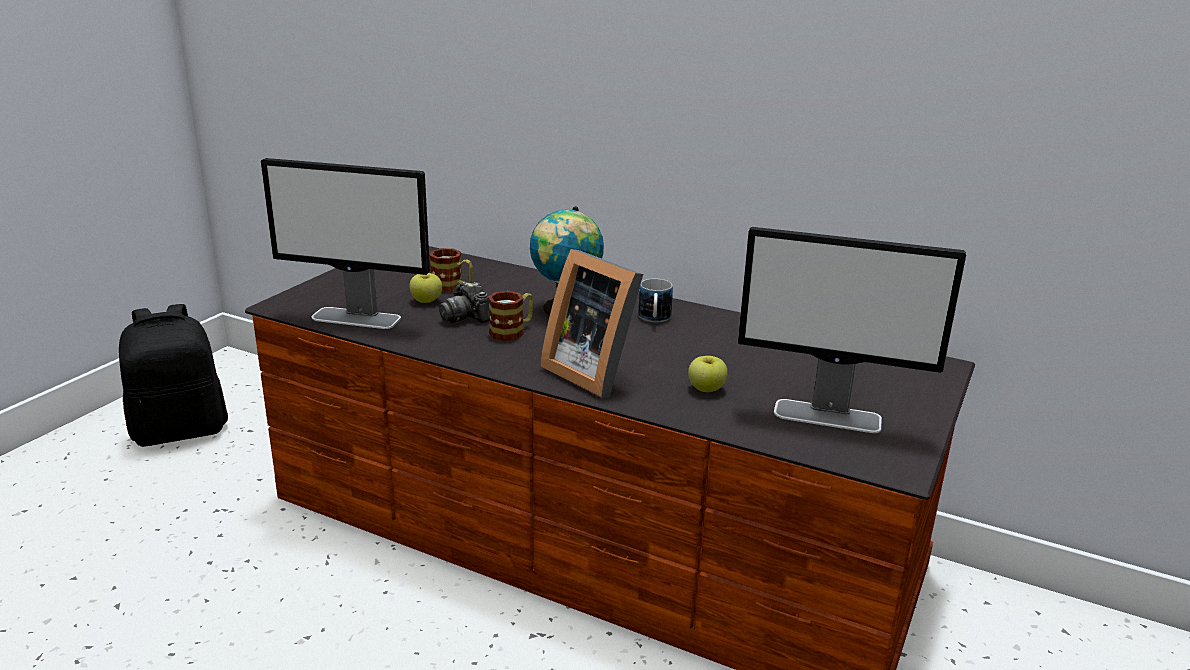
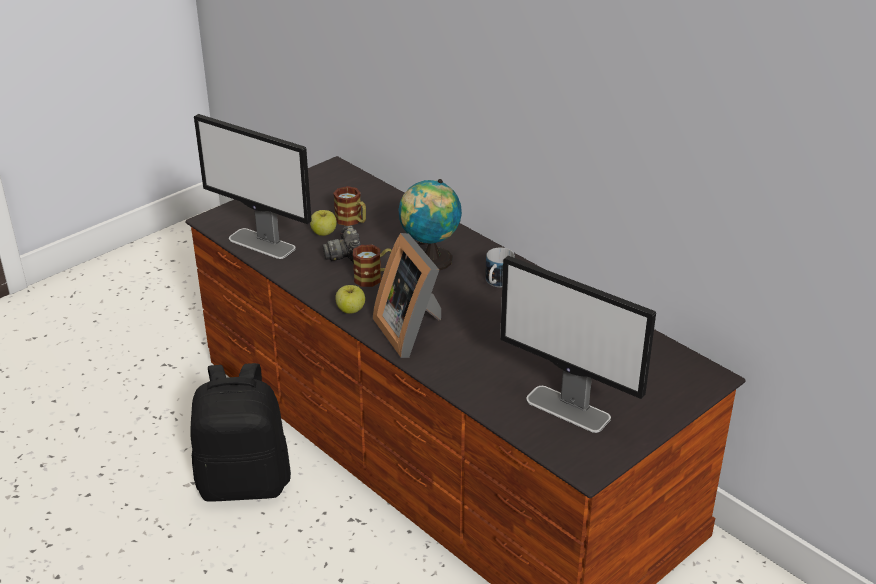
camera: 20 degrees right, 10 degrees up
black backpack [119,304,228,447] -> black backpack moved to [190,363,291,501]
apple [688,356,728,392] -> apple moved to [335,285,365,314]

